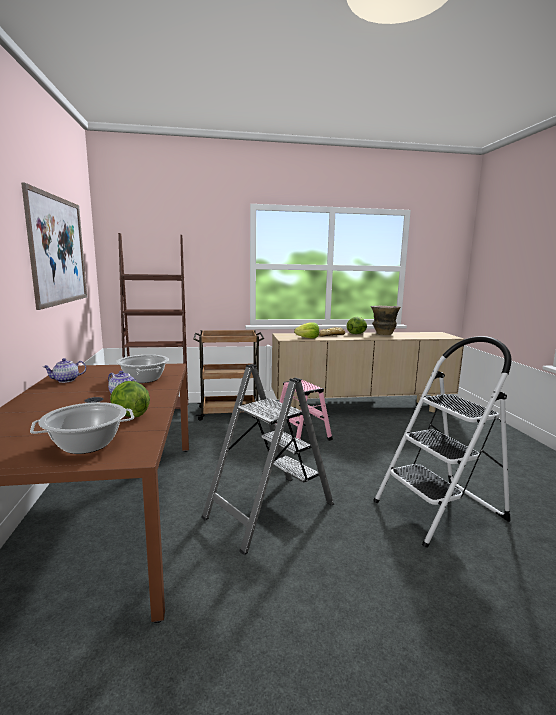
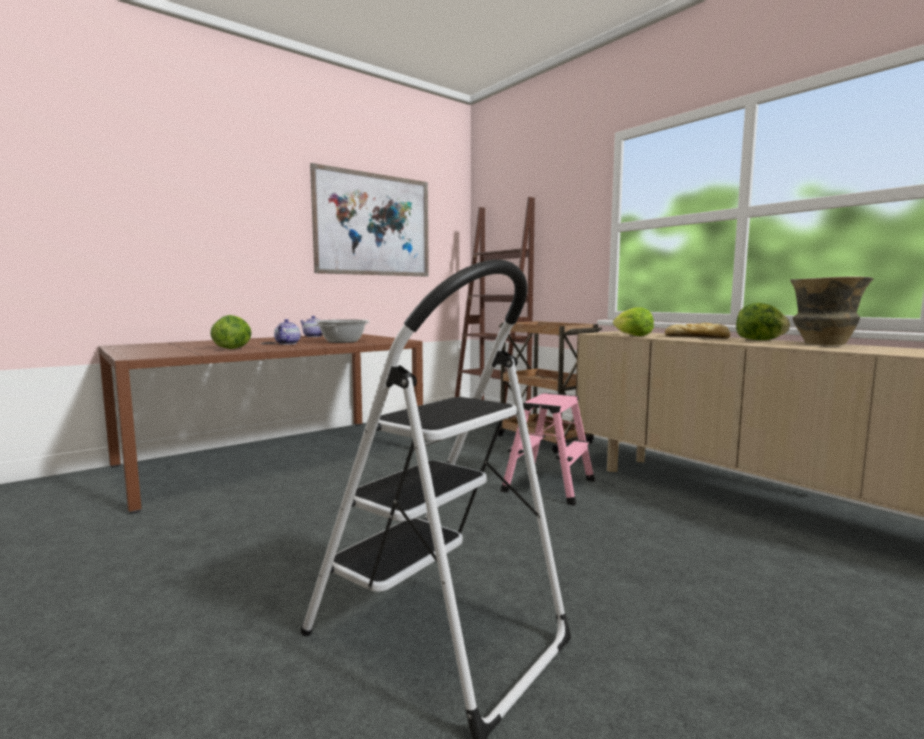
camera: 60 degrees right, 5 degrees down
cooking pot [30,402,134,454] -> none
grey step ladder [201,364,334,555] -> none

